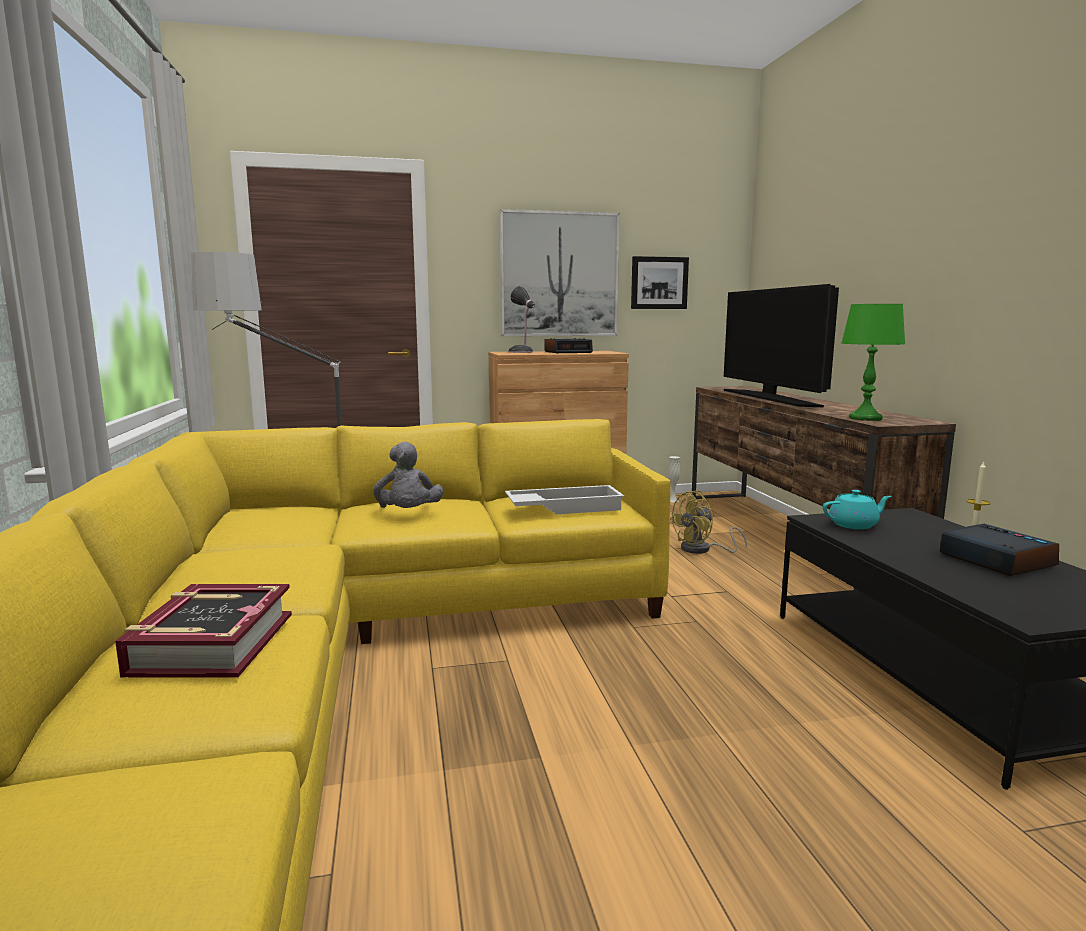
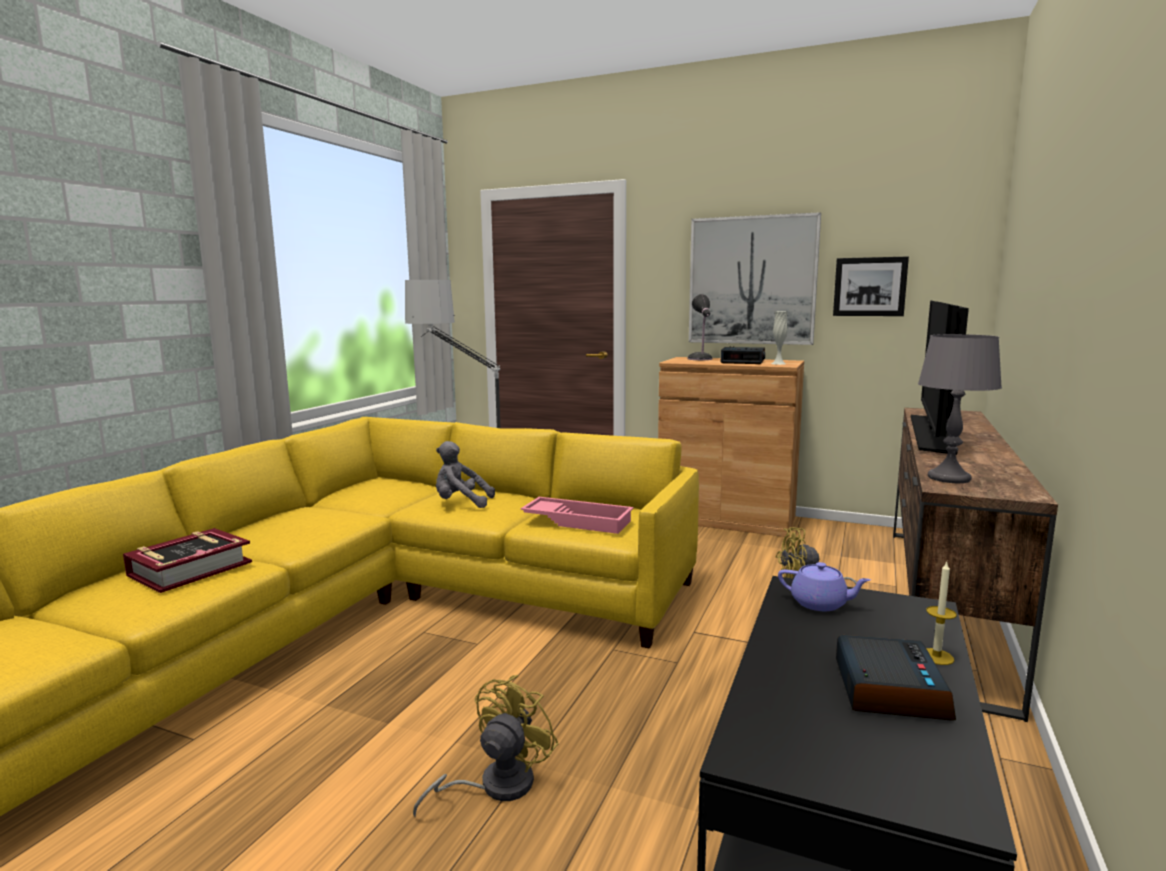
camera: 35 degrees right, 0 degrees up
grey plush toy [373,442,443,508] -> grey plush toy turned 75 degrees clockwise [436,441,495,508]
white tray [505,485,625,514] -> pink tray [520,497,634,534]
white vase [668,456,680,502] -> white vase moved to [771,311,788,365]
turquoise teapot [823,490,892,529] -> purple teapot [778,562,871,611]
green table lamp [842,304,906,421] -> grey table lamp [918,334,1002,483]
none -> yellow fan [413,675,559,818]

